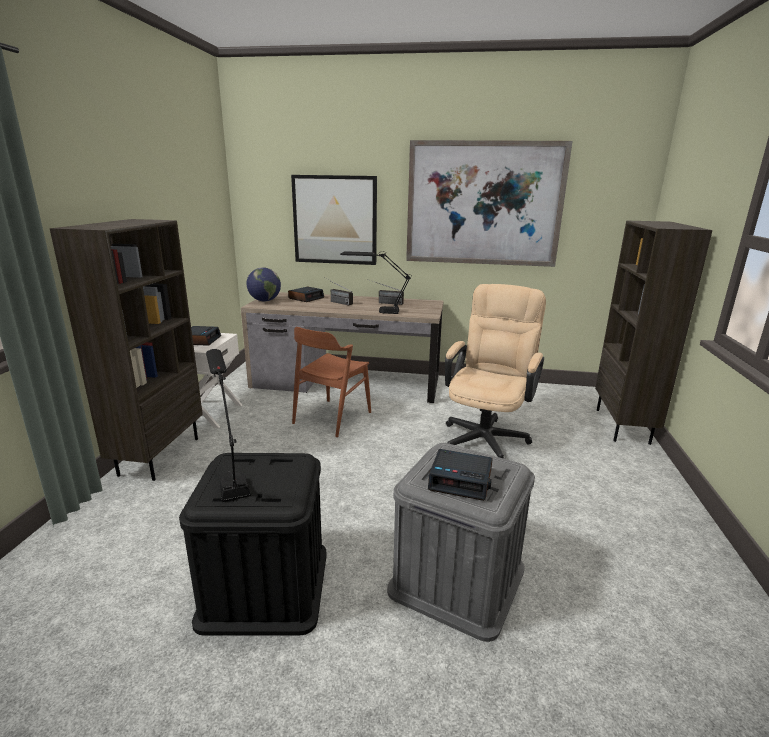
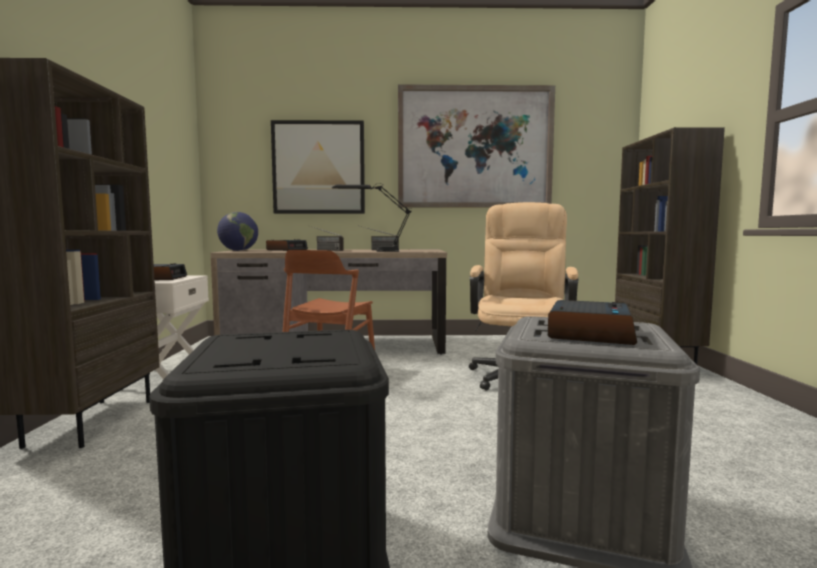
camera: 10 degrees left, 15 degrees down
black table lamp [206,349,251,502] -> none
alarm clock [428,449,493,501] -> alarm clock turned 75 degrees counterclockwise [548,300,637,345]

